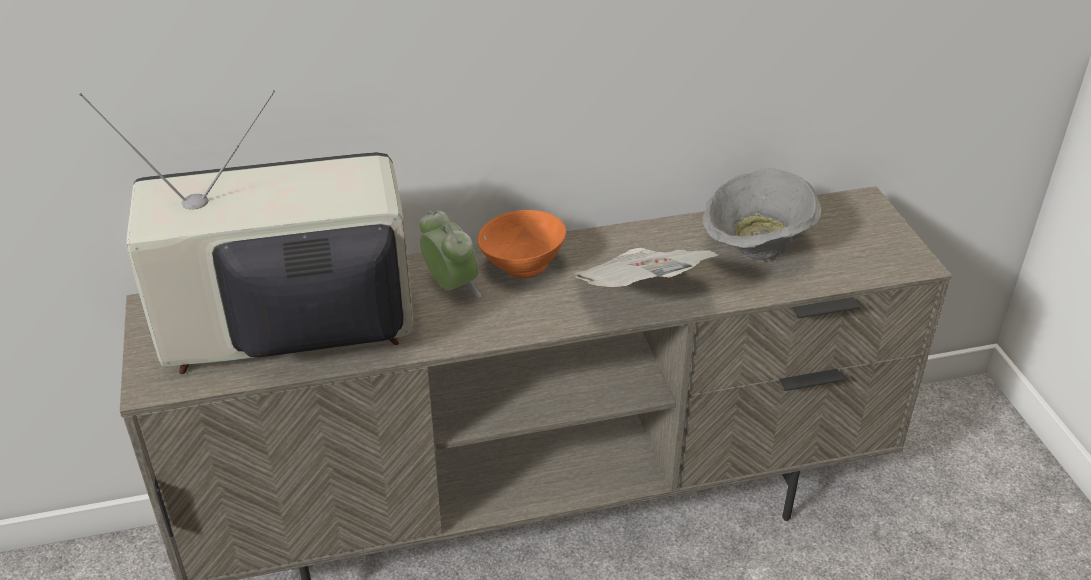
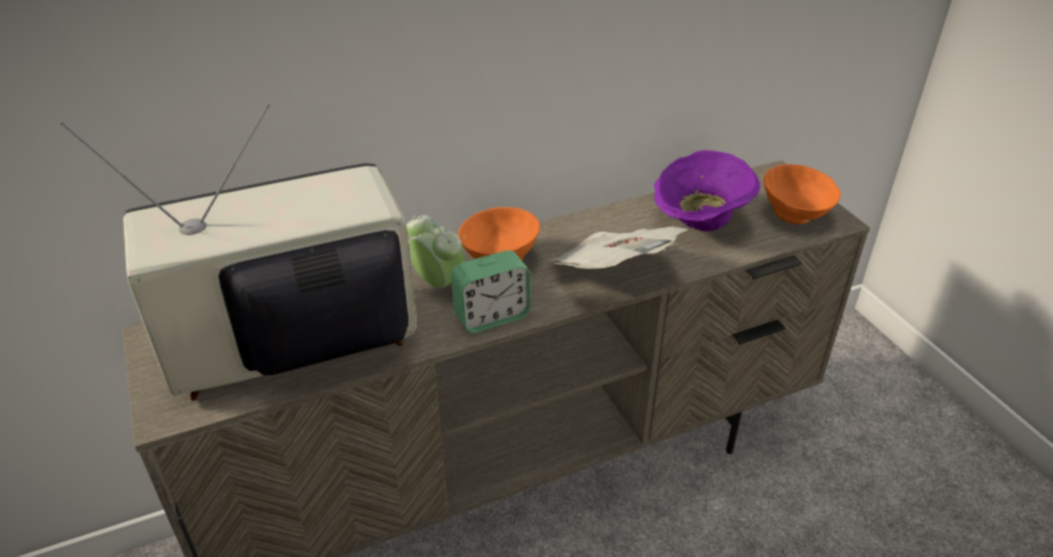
camera: 10 degrees left, 0 degrees up
grey bowl [702,168,821,260] -> purple bowl [654,150,760,231]
none -> alarm clock [451,250,531,333]
none -> orange bowl [764,164,841,224]

